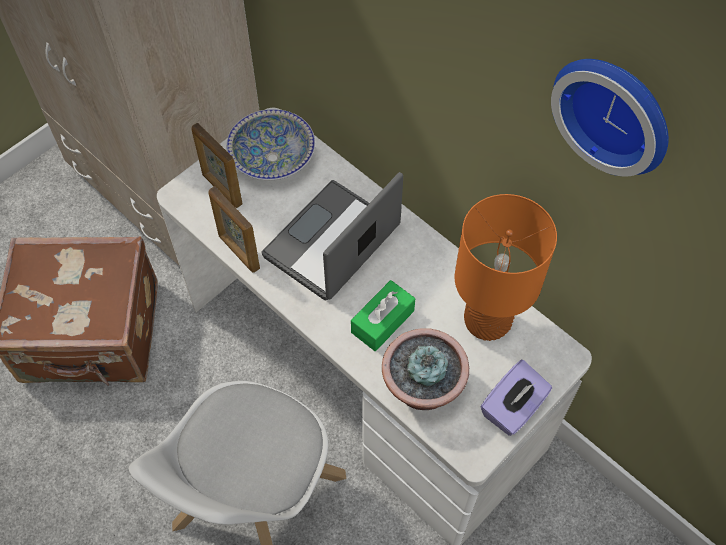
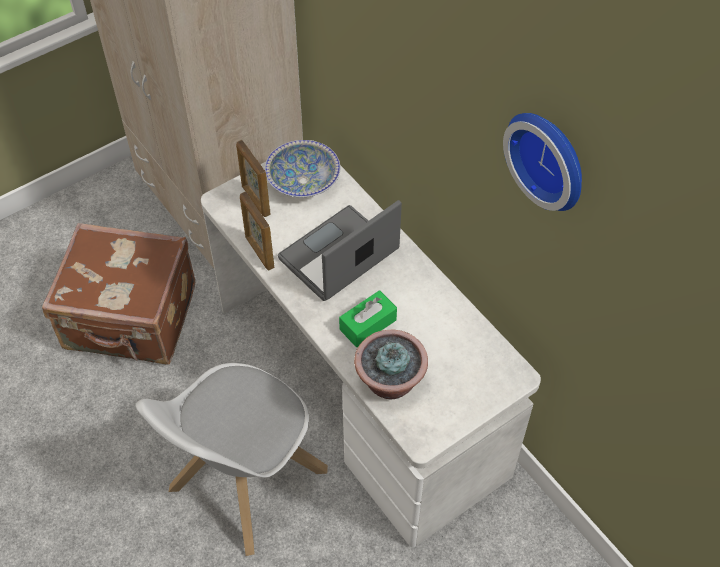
camera: 10 degrees right, 5 degrees down
orange table lamp [455,194,557,341] -> none
purple tissue box [480,360,552,436] -> none

